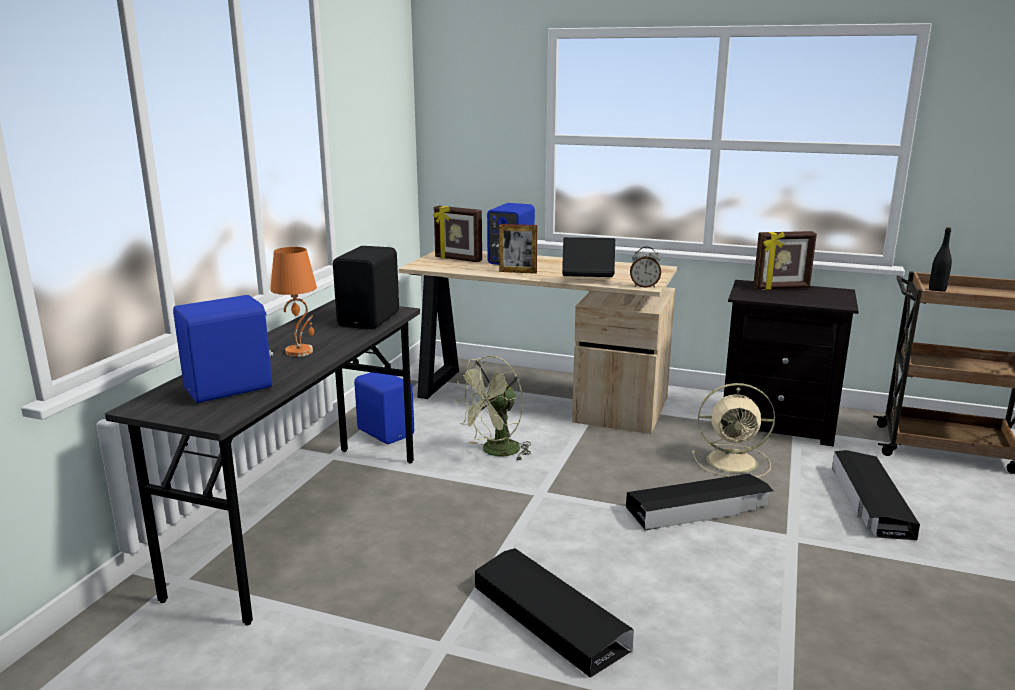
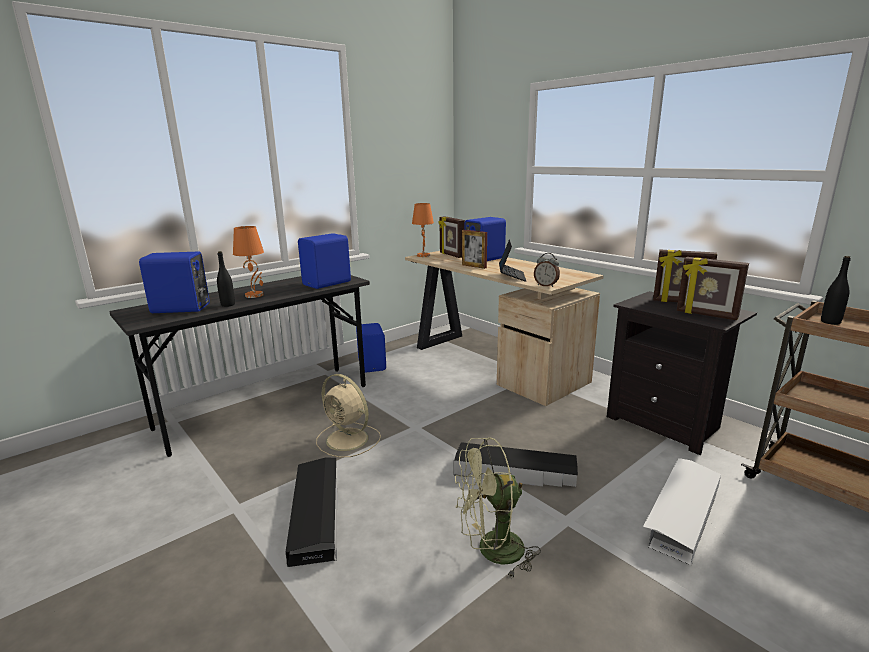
camera: 30 degrees right, 0 degrees up
black speaker [333,246,399,329] -> blue speaker [298,233,351,289]
green fan [454,355,531,461] -> green fan moved to [455,437,541,580]
laptop [562,237,615,277] -> laptop turned 60 degrees clockwise [499,239,526,282]
beige fan [692,383,775,478] -> beige fan moved to [316,374,381,458]
black storage box [832,450,920,540] -> white storage box [643,458,721,565]
none -> black bottle [217,251,235,307]
none -> orange table lamp [412,203,434,257]
none -> picture frame [677,257,749,320]

